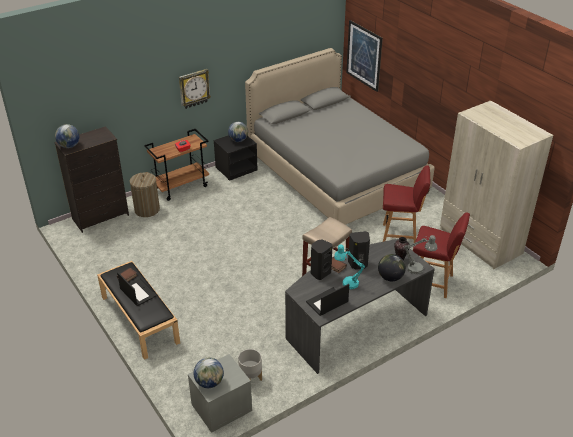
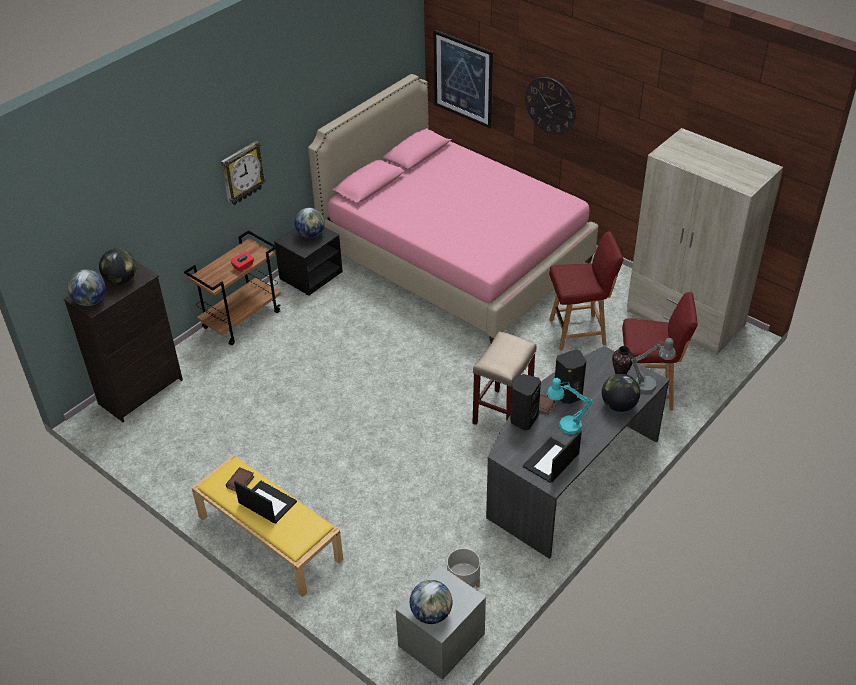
camera: 15 degrees left, 5 degrees up
black bench [97,261,180,360] -> yellow bench [192,455,343,597]
laundry basket [130,172,160,217] -> none
grey bed [245,48,435,225] -> pink bed [308,74,598,343]
none -> globe [99,249,136,285]
none -> wall clock [525,77,576,135]

